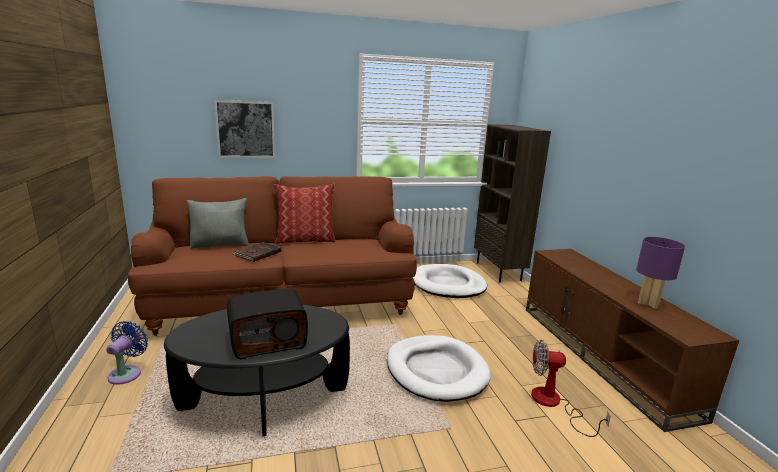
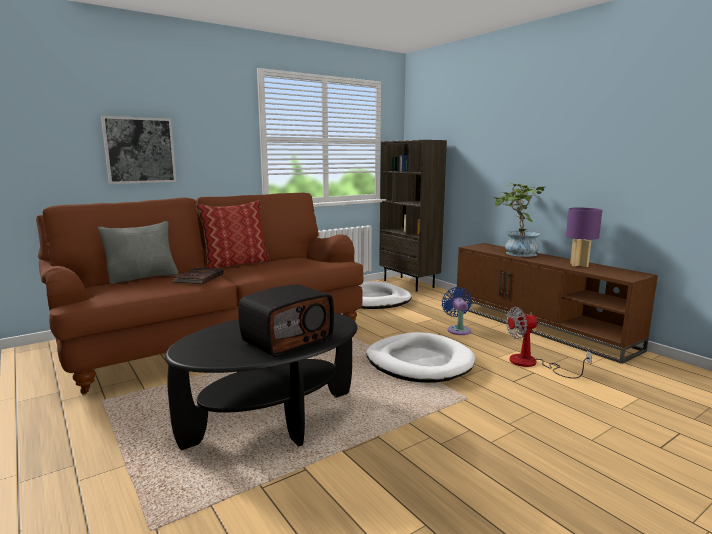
camera: 20 degrees left, 5 degrees down
blue fan [106,321,148,385] -> blue fan moved to [442,287,472,335]
none -> potted plant [490,183,545,257]

